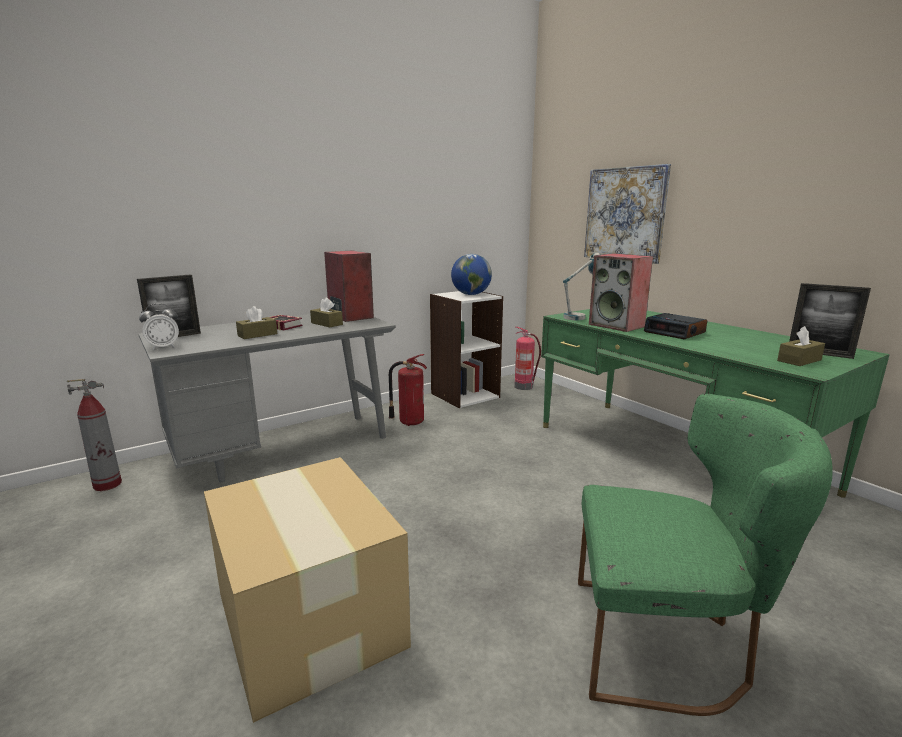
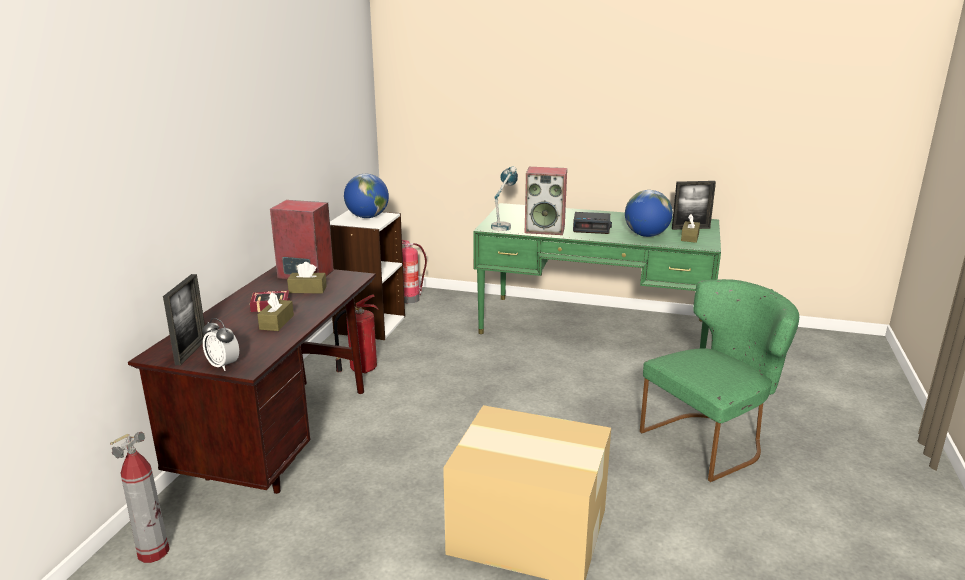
camera: 40 degrees left, 5 degrees up
alarm clock [139,303,179,350] -> alarm clock turned 105 degrees clockwise [202,318,239,371]
grey desk [139,314,396,482] -> brown desk [128,266,376,494]
picture [584,164,671,264] -> none
none -> globe [625,190,673,237]

